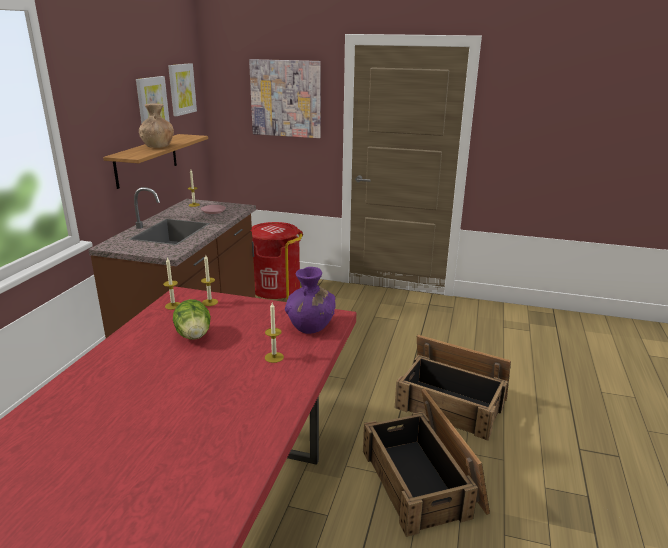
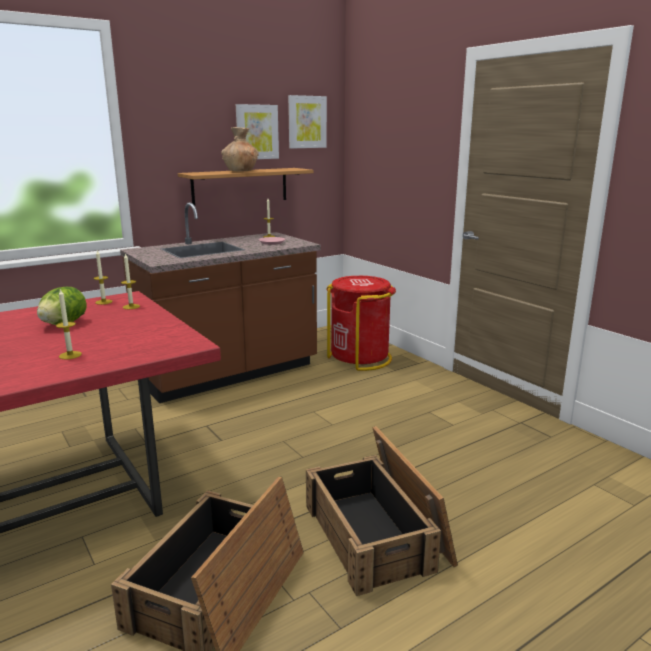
camera: 40 degrees right, 5 degrees down
picture [249,59,320,138] -> none
purple vase [285,267,336,334] -> none

